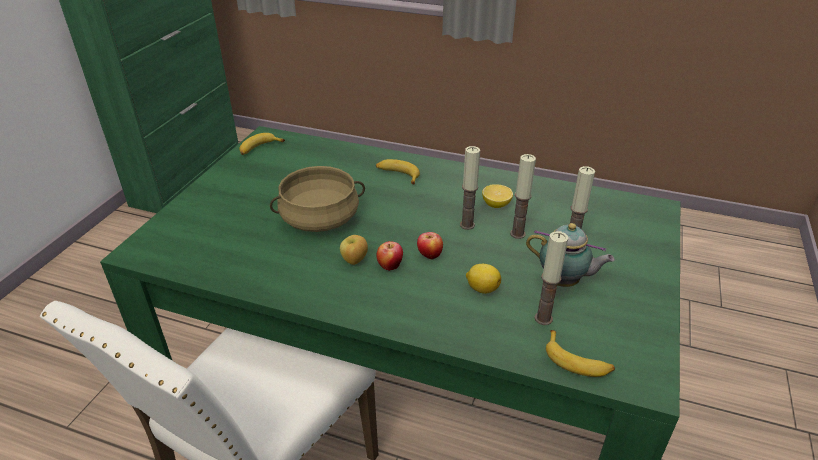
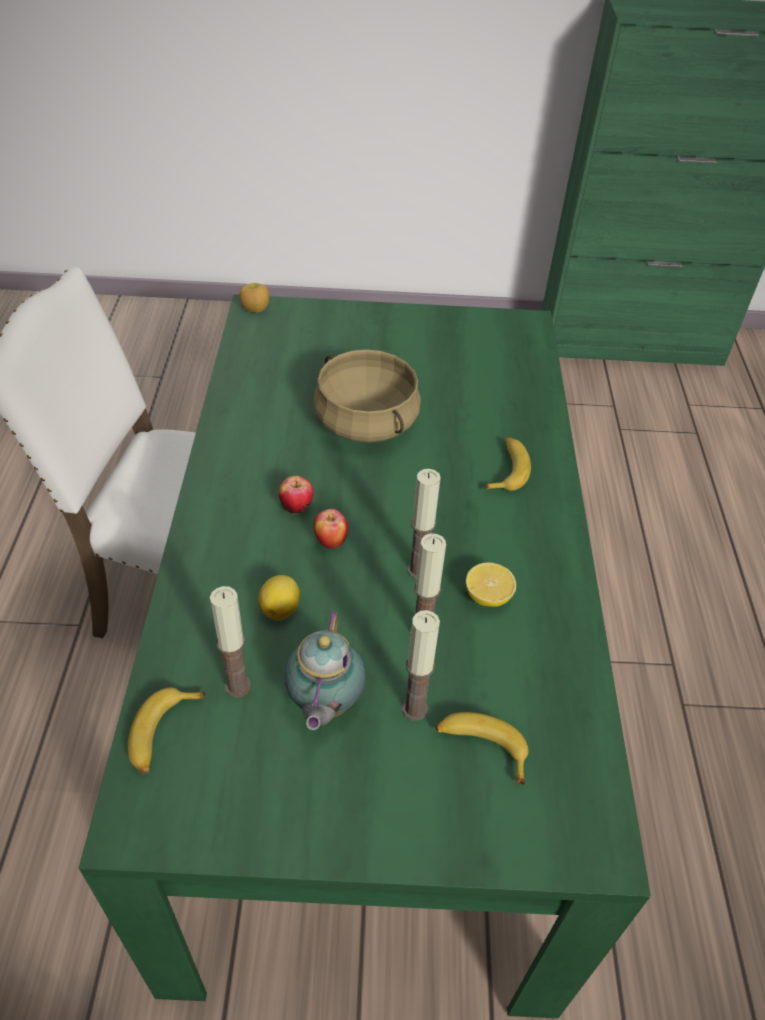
camera: 70 degrees right, 10 degrees up
banana [239,133,285,155] -> banana moved to [435,712,529,785]
apple [340,235,368,265] -> apple moved to [240,283,269,313]

